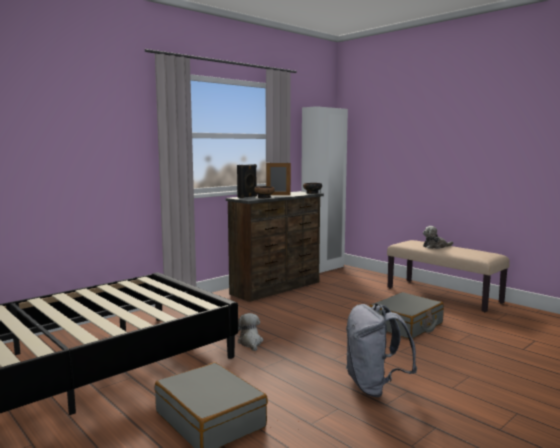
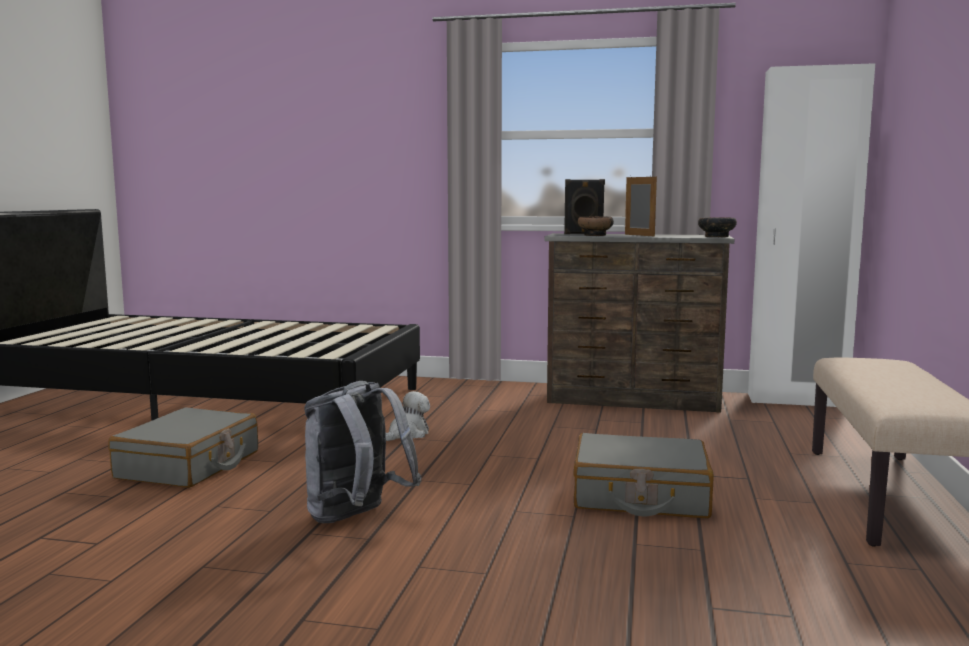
camera: 55 degrees right, 0 degrees up
plush toy [423,226,453,249] -> none

